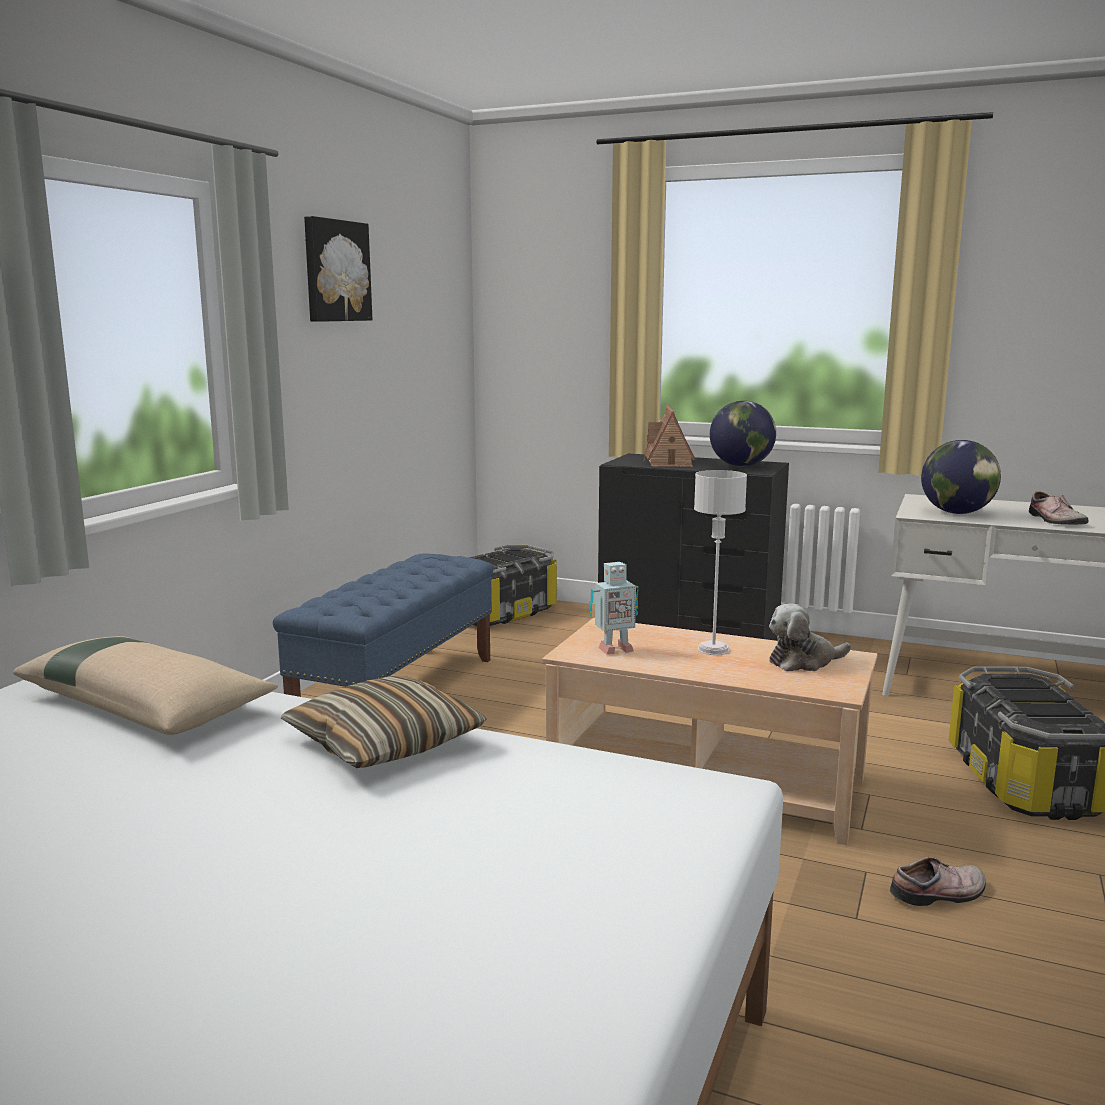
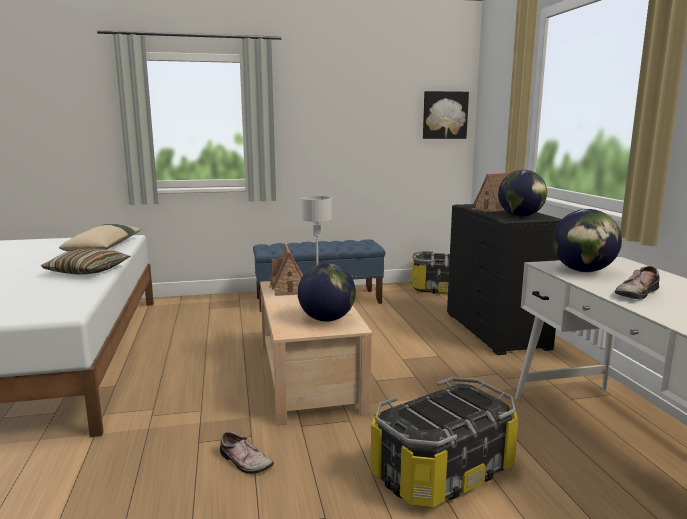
camera: 55 degrees right, 0 degrees up
picture [304,216,372,322] -> picture moved to [423,91,469,139]
toy robot [589,562,639,655] -> toy house [269,244,303,296]
plush toy [769,603,851,671] -> globe [298,263,356,322]

